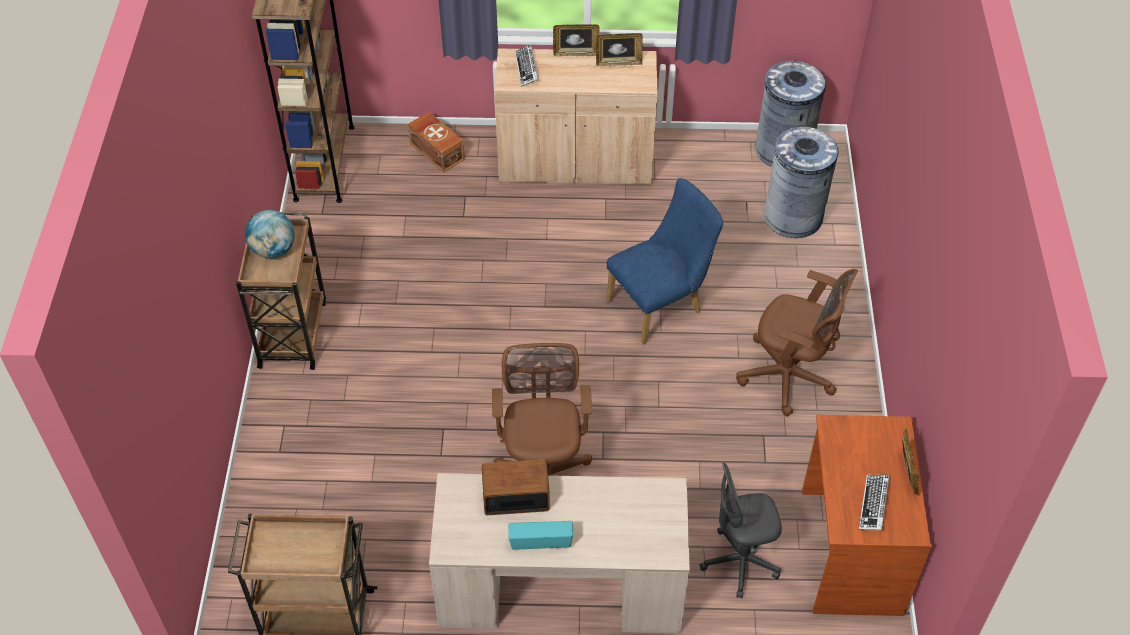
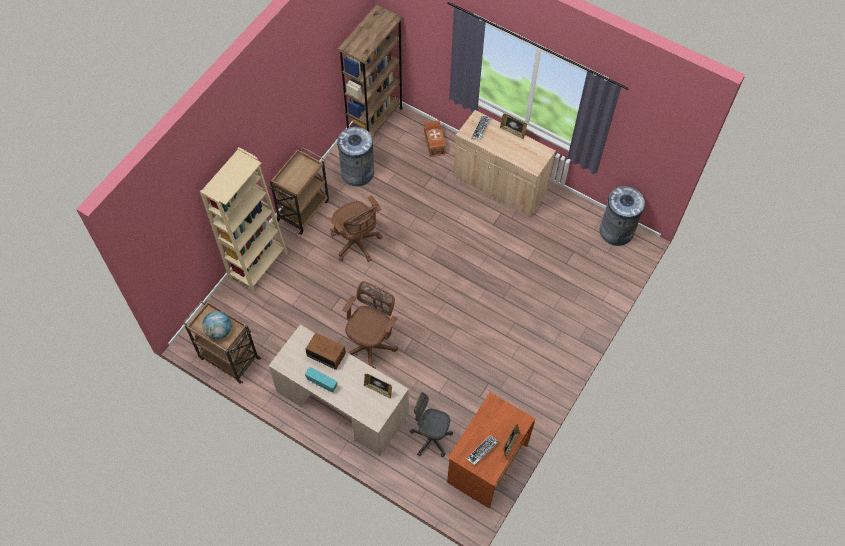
camera: 30 degrees right, 10 degrees up
globe [245,210,295,259] -> globe moved to [202,311,231,339]
picture frame [596,33,643,66] -> picture frame moved to [364,374,392,399]
blue chair [607,178,724,345] -> none
brown office chair [736,269,858,416] -> brown office chair moved to [330,196,383,262]
grey trash can [763,127,838,238] -> grey trash can moved to [337,127,374,186]
none -> beige bookcase [200,147,288,294]

